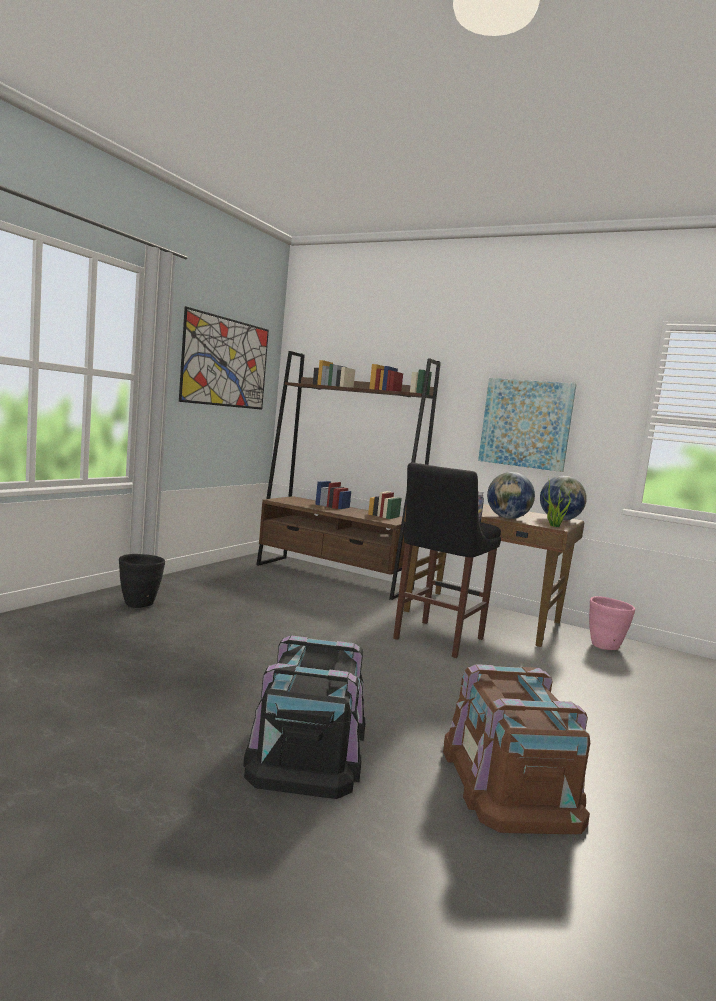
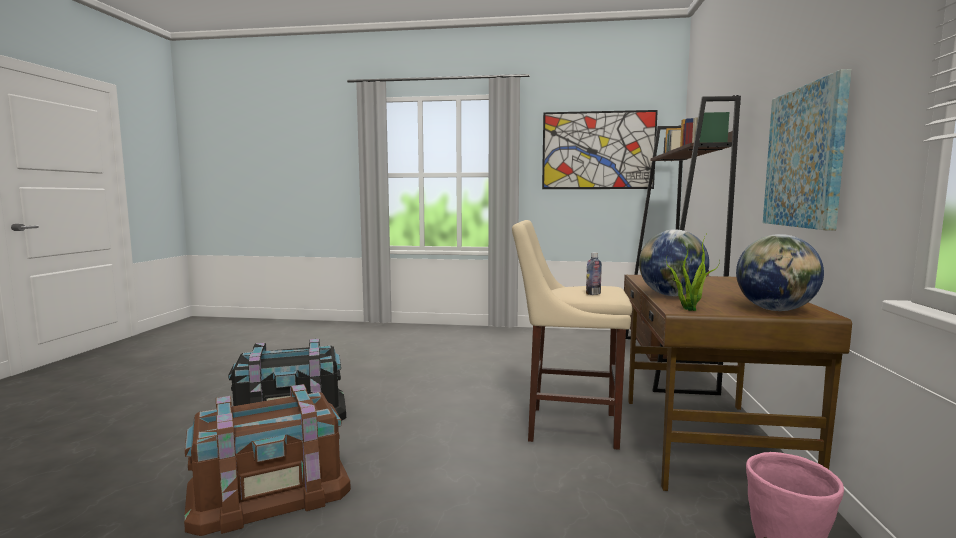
camera: 70 degrees right, 0 degrees up
black planter [119,554,165,608] -> none
black stool [393,462,501,658] -> beige stool [512,220,632,450]

